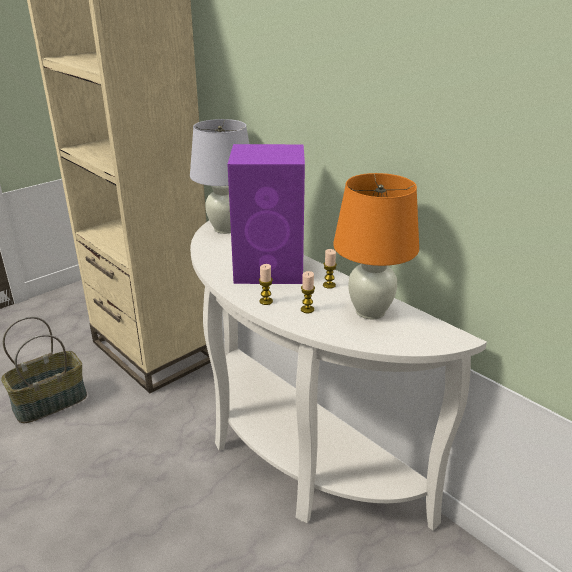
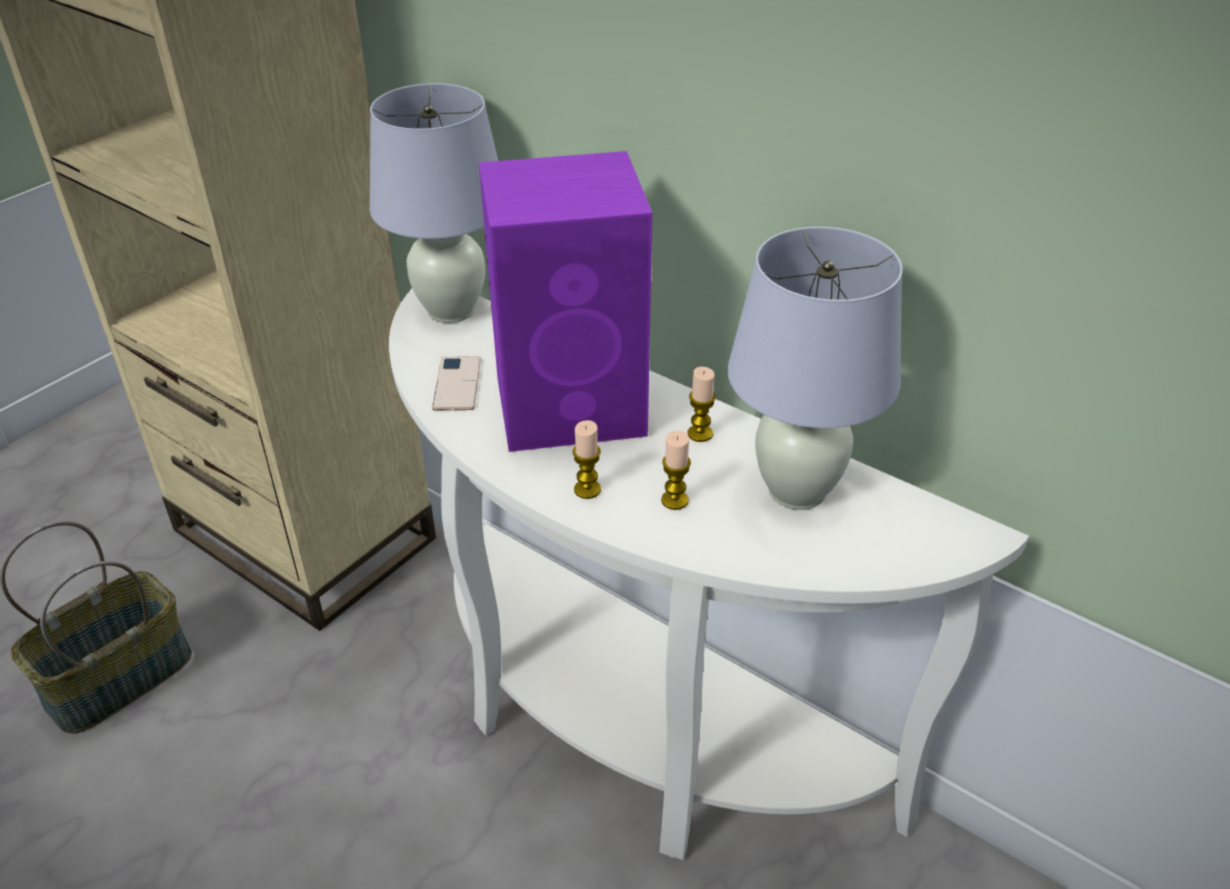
camera: 10 degrees left, 10 degrees up
orange table lamp [333,173,419,320] -> white table lamp [727,227,903,510]
none -> phone [432,356,481,410]

